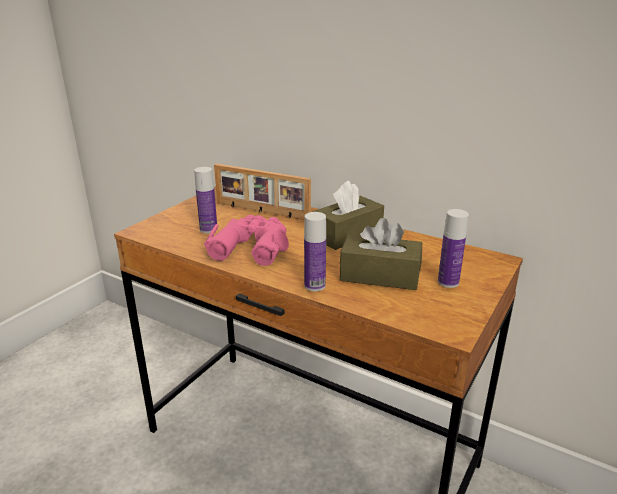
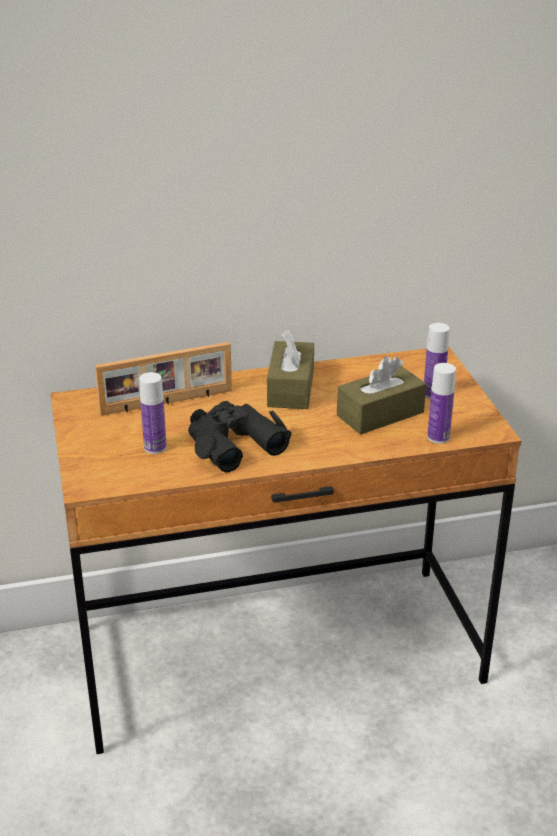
camera: 45 degrees left, 5 degrees up
pink binoculars [204,215,289,266] -> black binoculars [188,401,292,473]
bottle [304,212,326,291] -> bottle moved to [428,363,456,444]

